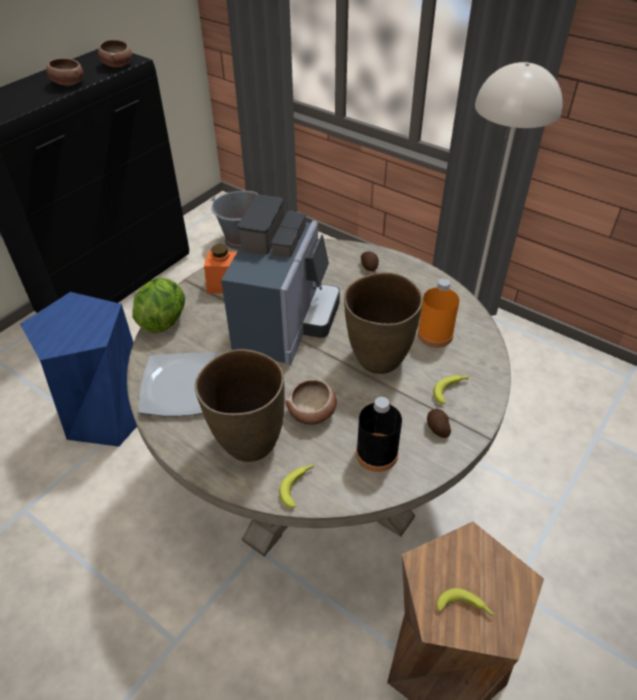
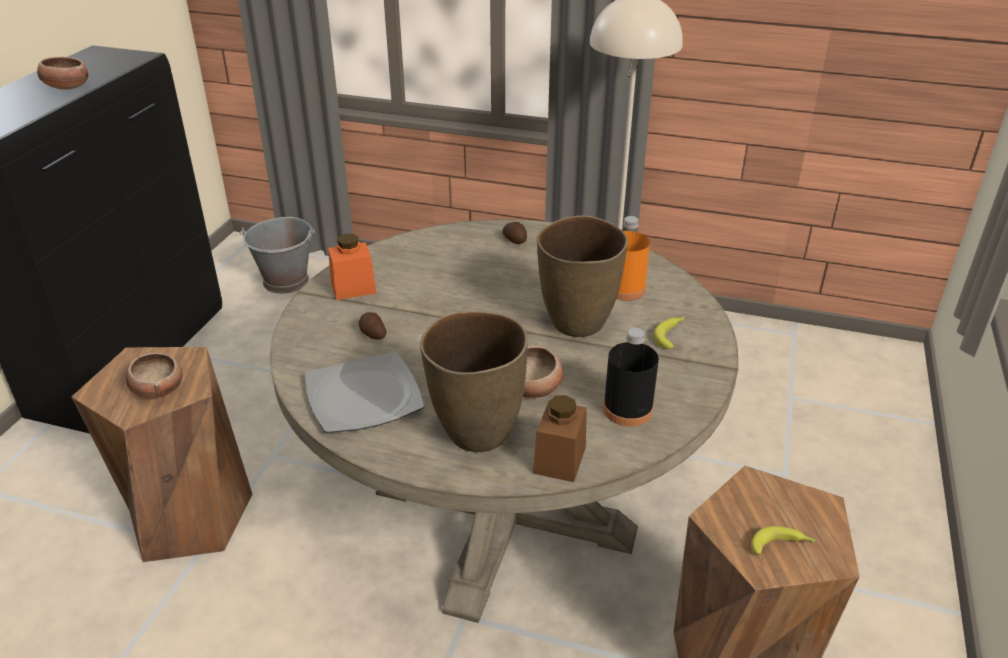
camera: 20 degrees left, 10 degrees down
blue stool [20,292,137,447] -> brown stool [72,347,253,562]
bowl [98,40,132,67] -> bowl moved to [126,353,183,398]
lettuce [132,277,185,333] -> none
coffee machine [221,195,340,365] -> none
banana [279,463,314,508] -> brown jar [533,395,587,482]
potato [427,409,451,438] -> potato moved to [359,312,386,340]

